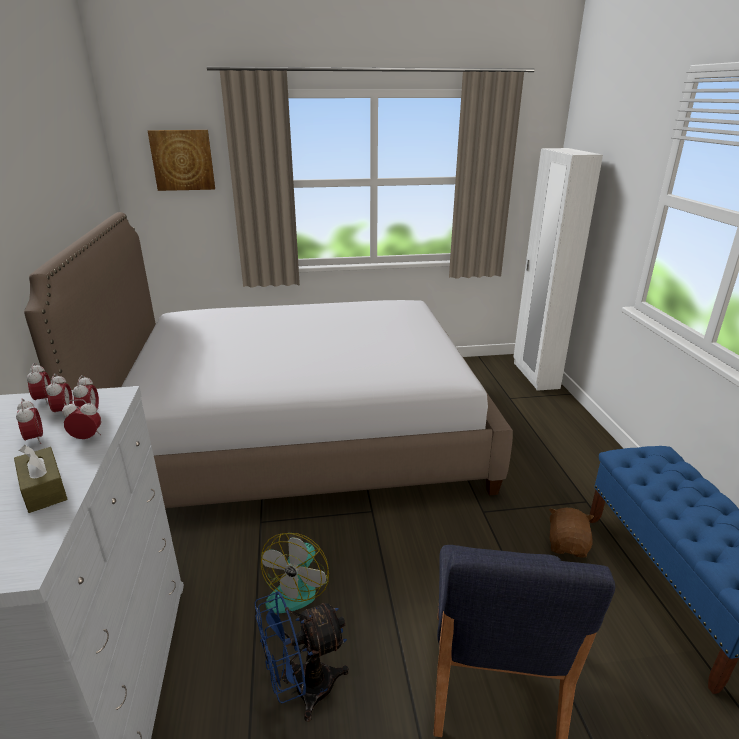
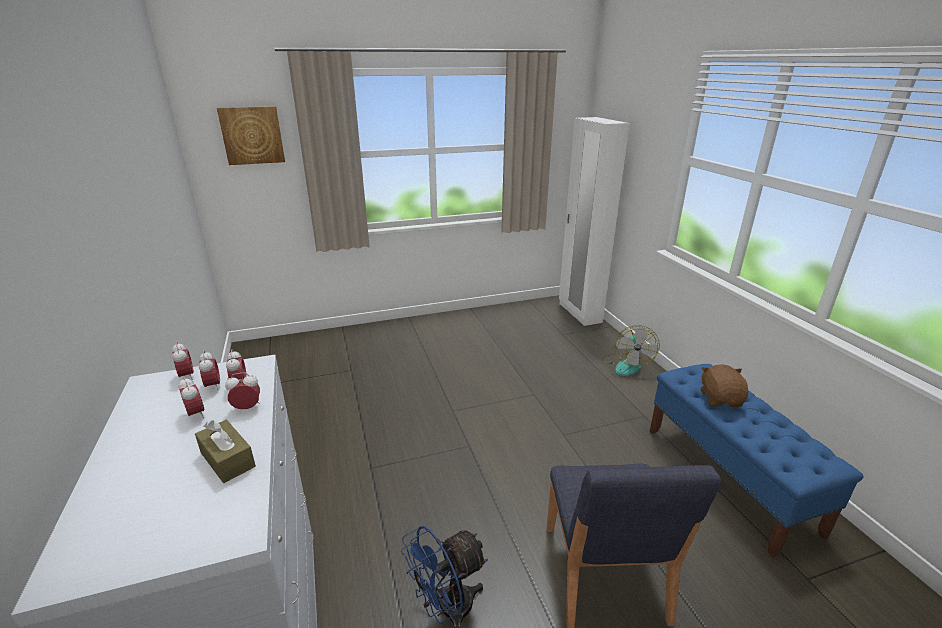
camera: 10 degrees left, 0 degrees up
bed [24,212,513,508] -> none
fan [261,533,329,613] -> fan moved to [602,325,660,376]
brown plush toy [549,508,594,558] -> brown plush toy moved to [700,364,749,407]

